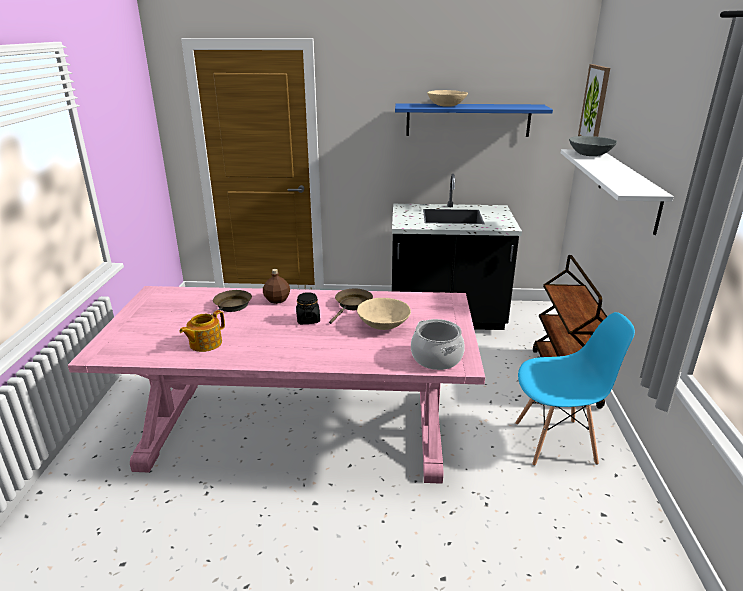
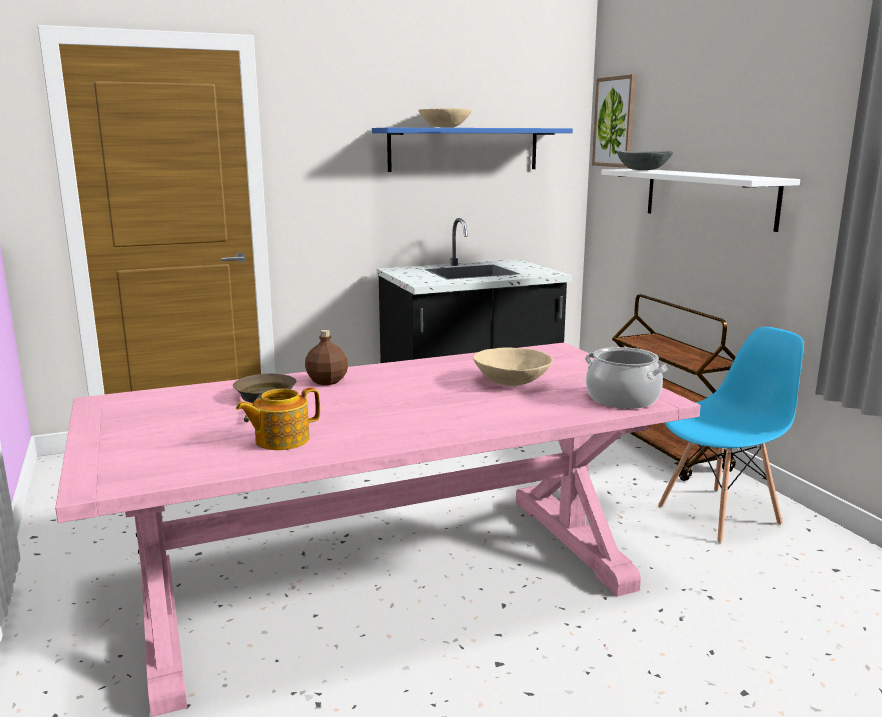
camera: 25 degrees left, 10 degrees down
teapot [179,310,225,352] -> teapot turned 45 degrees clockwise [236,388,320,450]
black jar [296,292,320,324] -> none
brown frying pan [329,289,373,324] -> none

